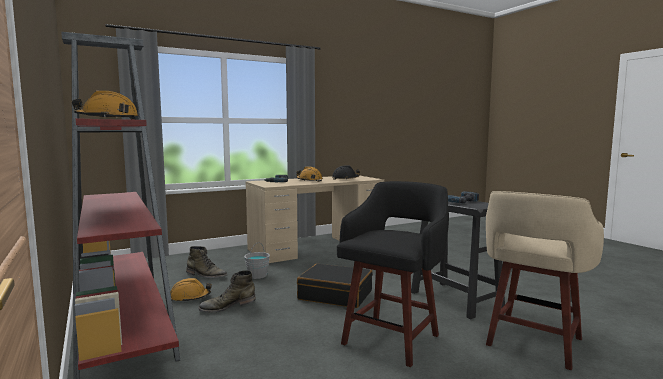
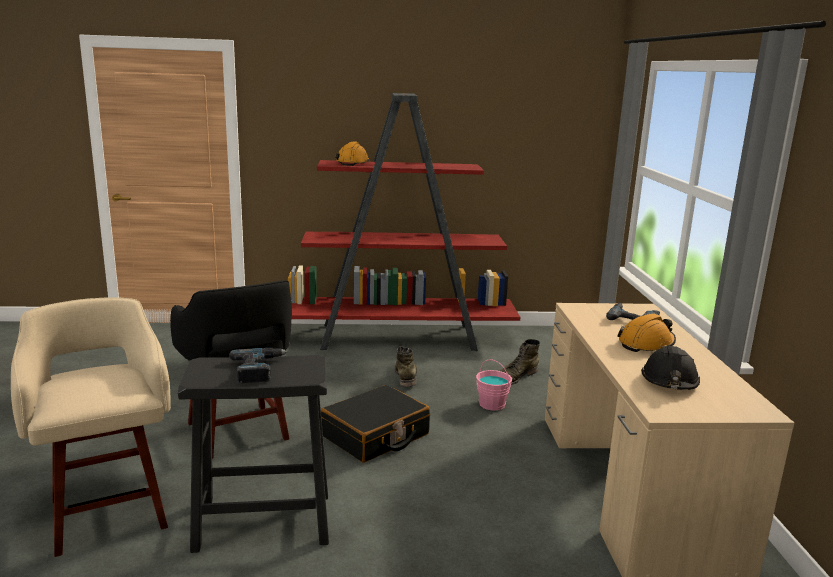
camera: 115 degrees right, 10 degrees up
orange hard hat [170,278,212,302] -> none
grey bucket [244,242,270,279] -> pink bucket [476,359,512,411]

